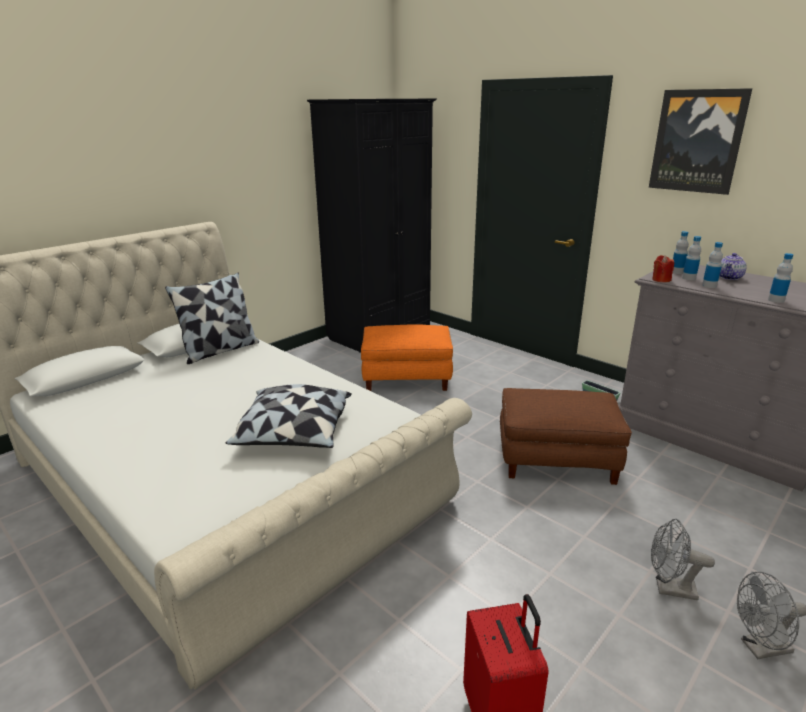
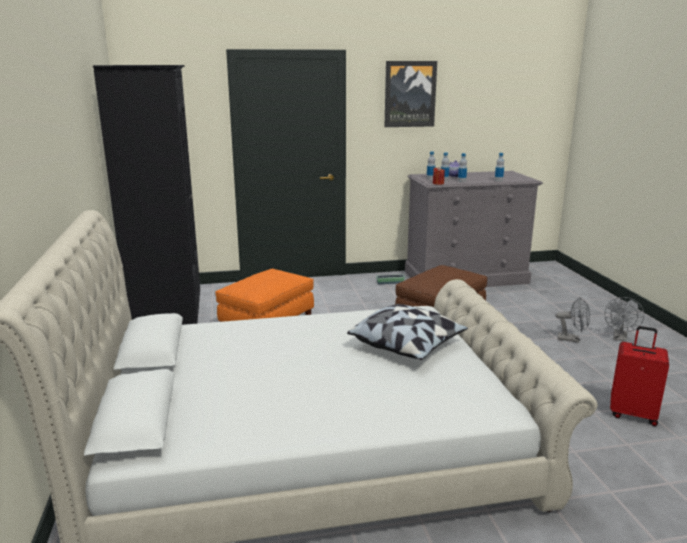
camera: 55 degrees left, 5 degrees down
pillow [165,273,259,364] -> none
grey fan [651,519,715,600] -> grey fan turned 120 degrees counterclockwise [555,297,590,343]

